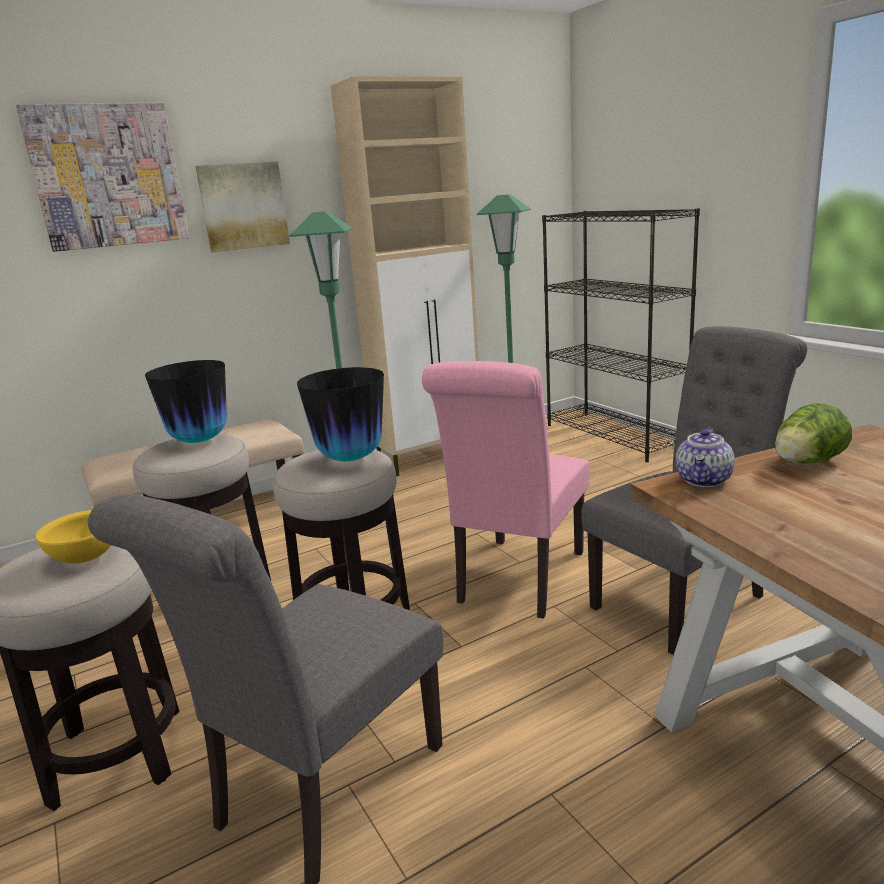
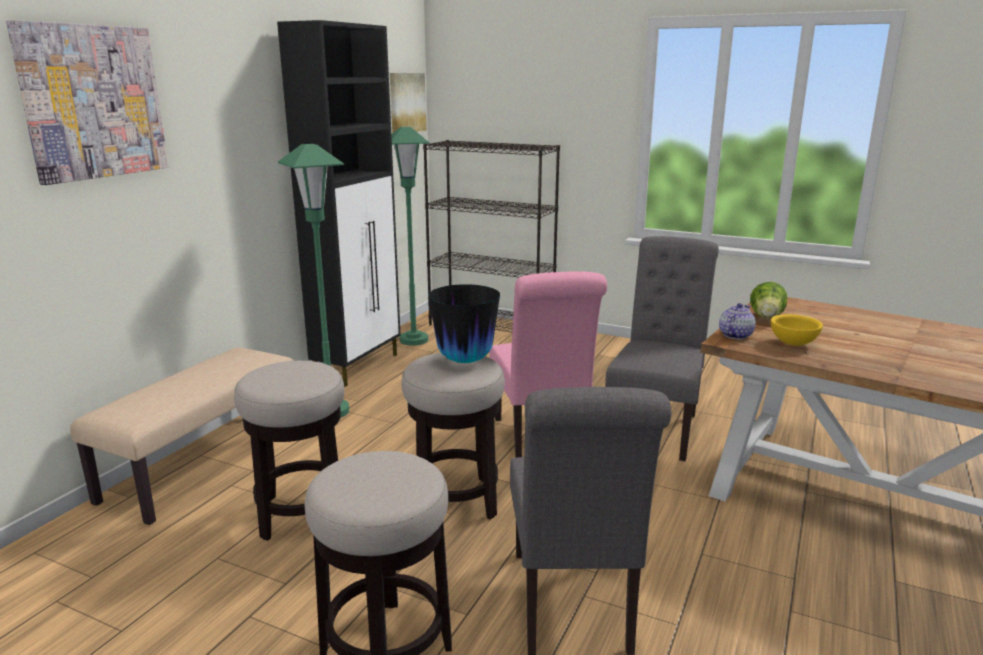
camera: 35 degrees left, 0 degrees up
yellow bowl [36,510,111,564] -> yellow bowl moved to [771,314,823,346]
vase [145,360,227,443] -> none
picture [196,161,290,252] -> picture moved to [390,73,426,133]
beige cabinet [331,76,479,476] -> black cabinet [277,20,400,387]
teapot [676,428,735,487] -> teapot turned 135 degrees counterclockwise [719,303,756,339]

